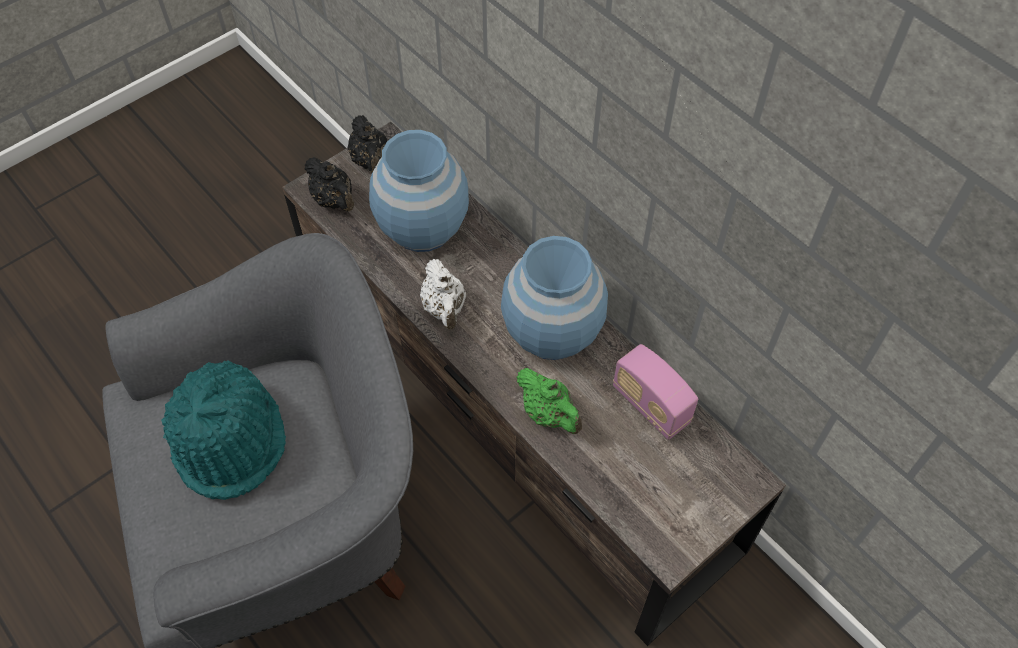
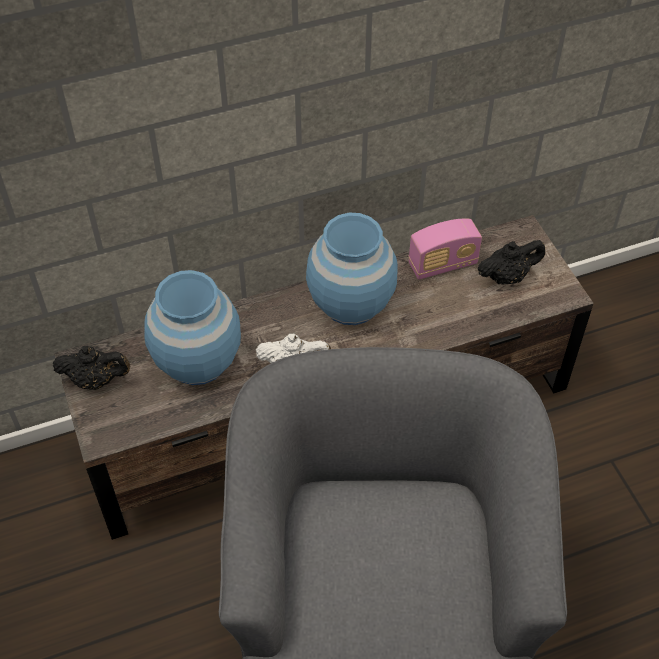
camera: 70 degrees left, 5 degrees down
turquoise hat [161,360,286,500] -> none
black teapot [305,157,354,212] -> black teapot moved to [478,240,545,285]
green teapot [516,368,582,434] -> none

